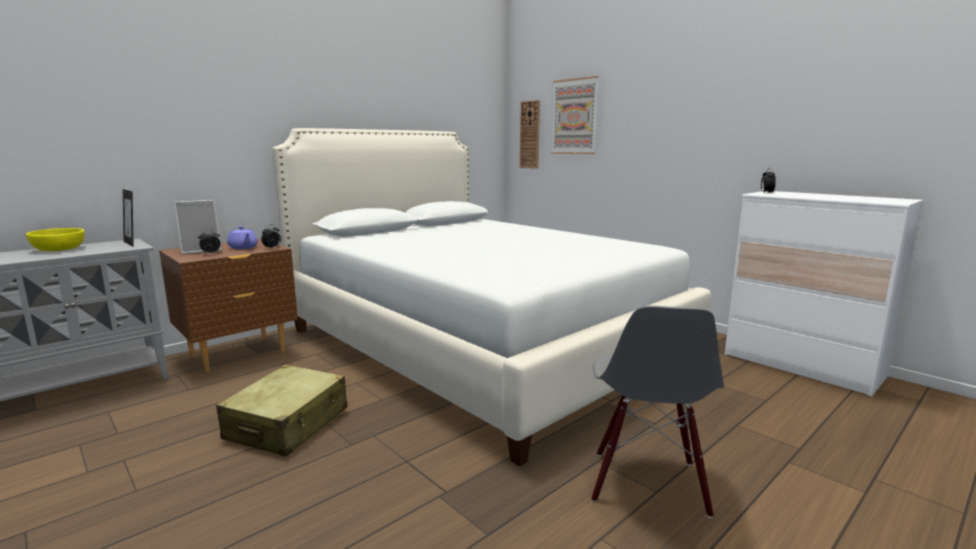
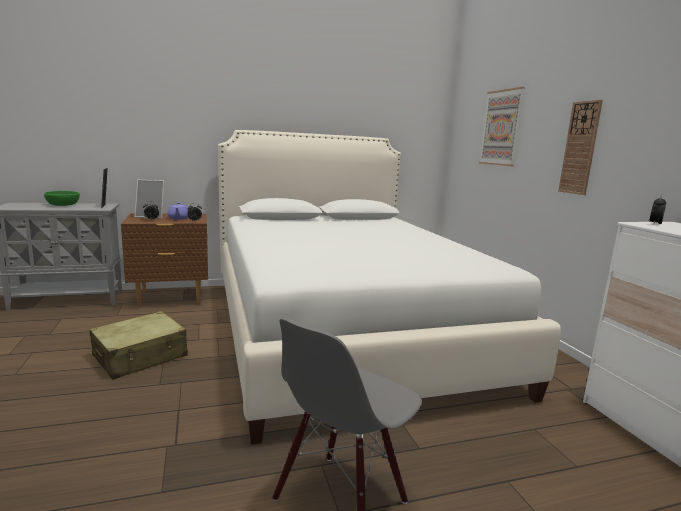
camera: 25 degrees right, 0 degrees up
yellow bowl [26,228,85,251] -> green bowl [44,191,80,206]
wall clock [520,100,540,169] -> wall clock moved to [558,100,603,195]

